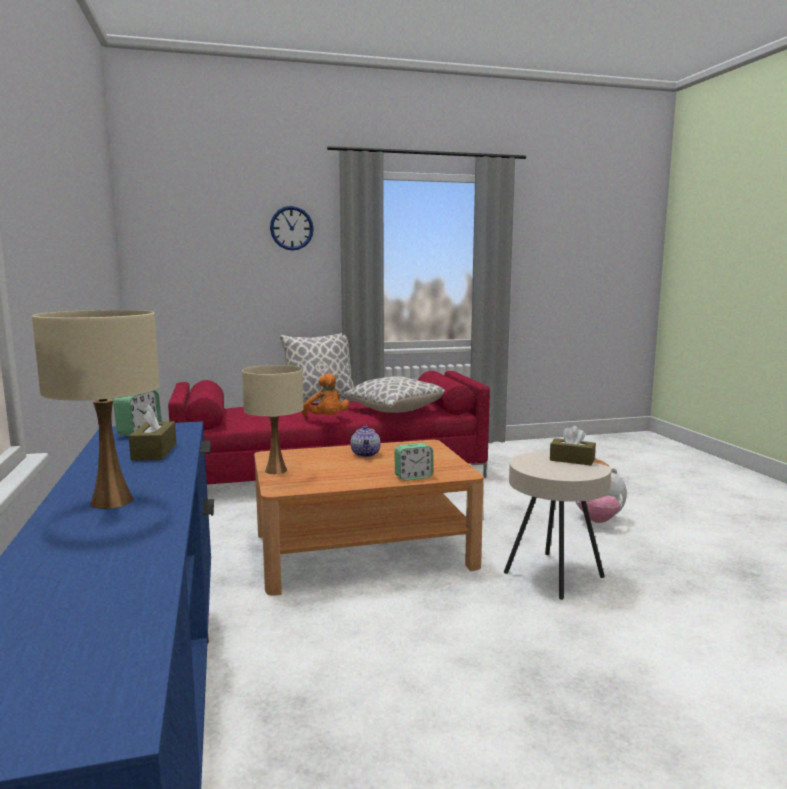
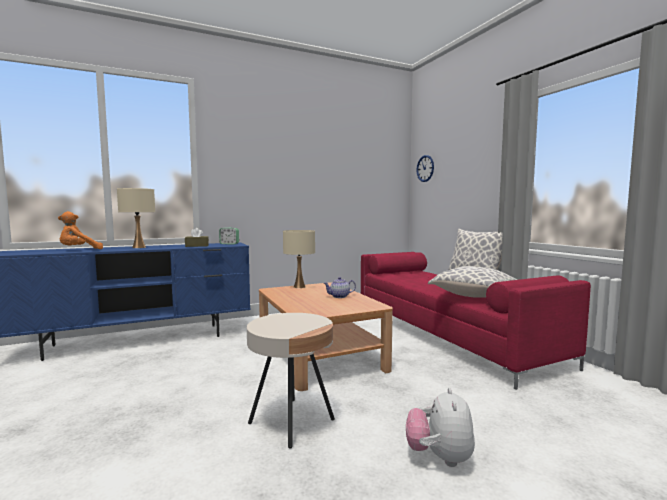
camera: 80 degrees right, 5 degrees down
wall clock [270,206,314,251] -> wall clock moved to [416,155,434,182]
orange plush toy [302,373,349,418] -> orange plush toy moved to [58,211,103,249]
alarm clock [394,443,433,480] -> none
brown tissue box [550,426,596,465] -> none

